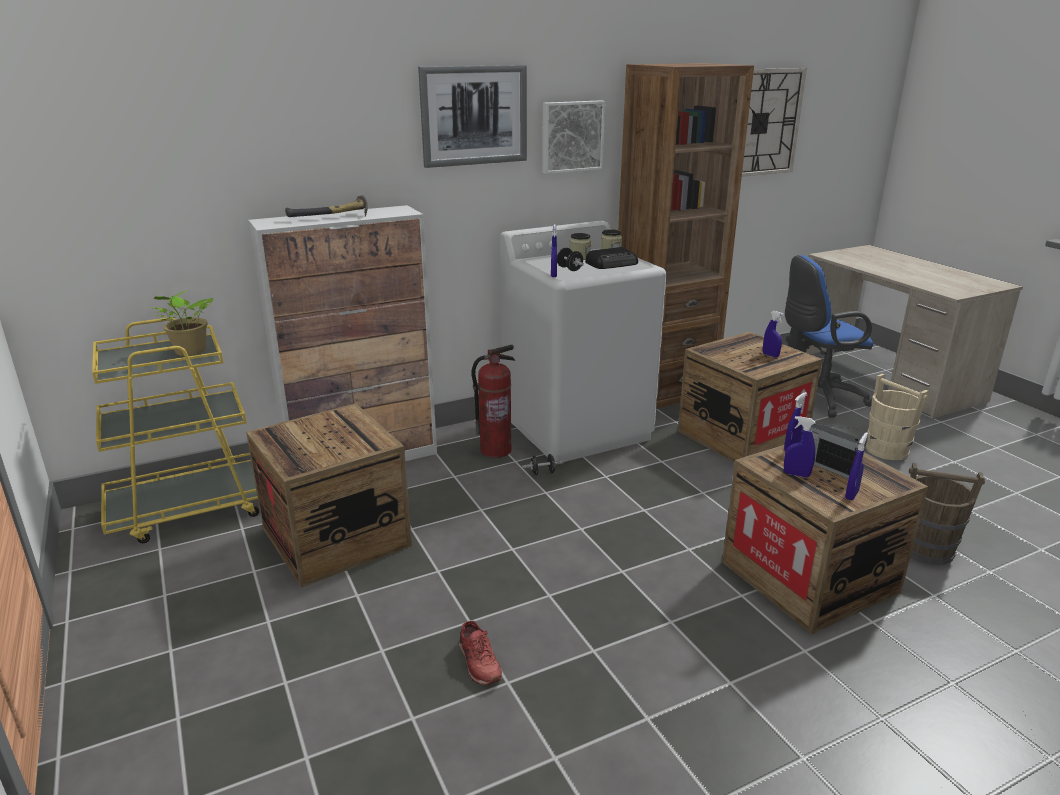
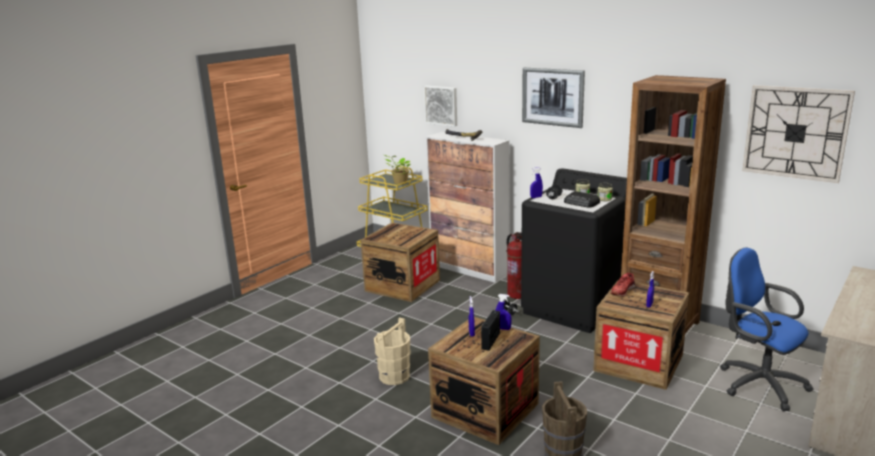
camera: 65 degrees right, 5 degrees down
red shoe [459,621,502,685] -> red shoe moved to [611,273,635,297]
white washing machine [500,221,667,462] -> black washing machine [521,168,627,333]
picture [542,100,605,174] -> picture moved to [424,86,457,127]
blue spray bottle [845,432,868,500] -> none
beige bucket [866,374,929,460] -> beige bucket moved to [374,317,411,385]

